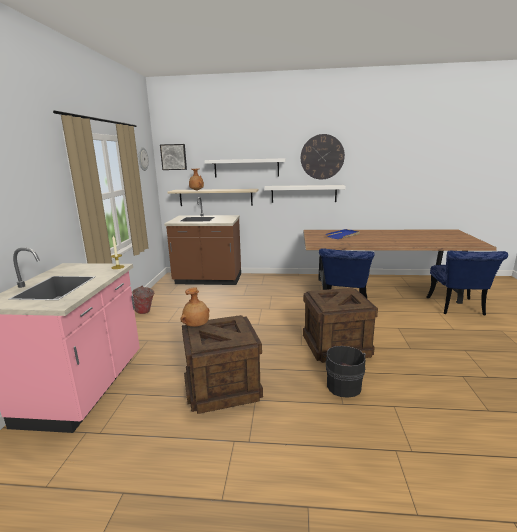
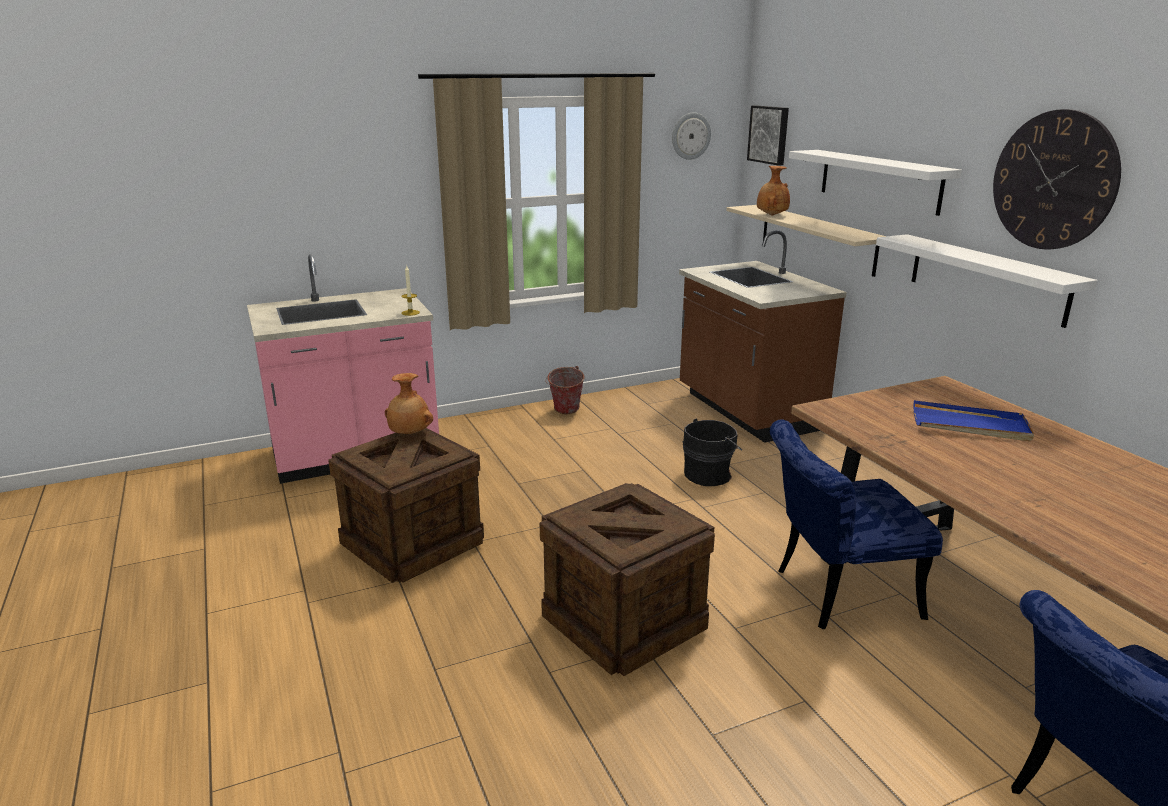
camera: 60 degrees right, 5 degrees up
black bucket [323,346,366,398] -> black bucket moved to [683,418,742,486]

